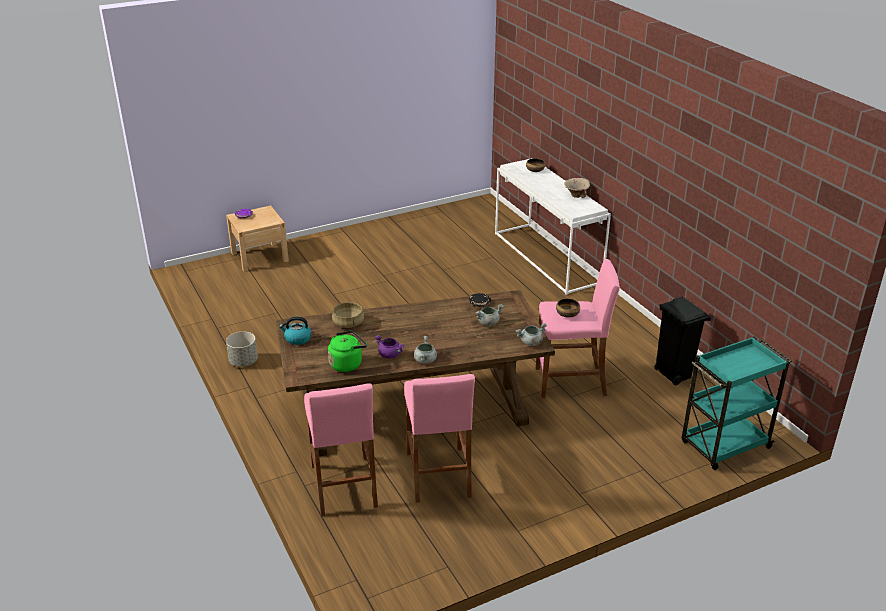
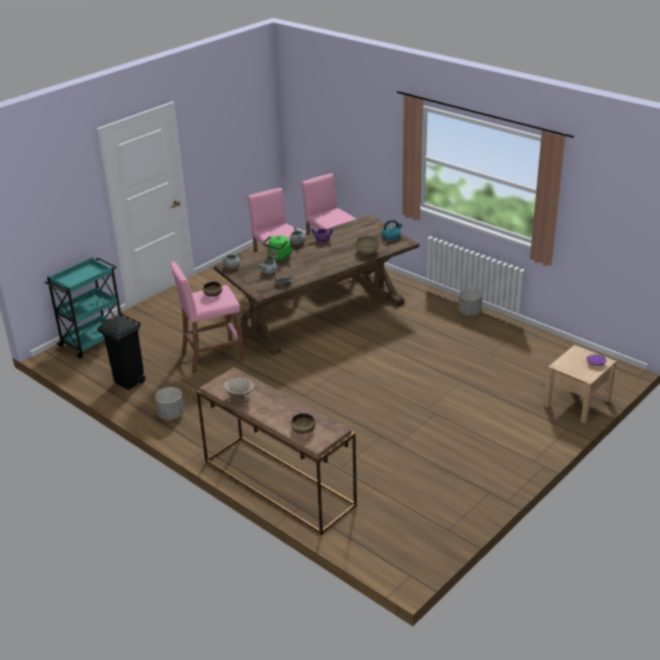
camera: 160 degrees right, 0 degrees up
green kettle [328,331,367,372] -> green kettle moved to [263,235,293,261]
white console table [495,158,611,295] -> brown console table [196,367,357,535]
none -> grey planter [155,387,184,420]

